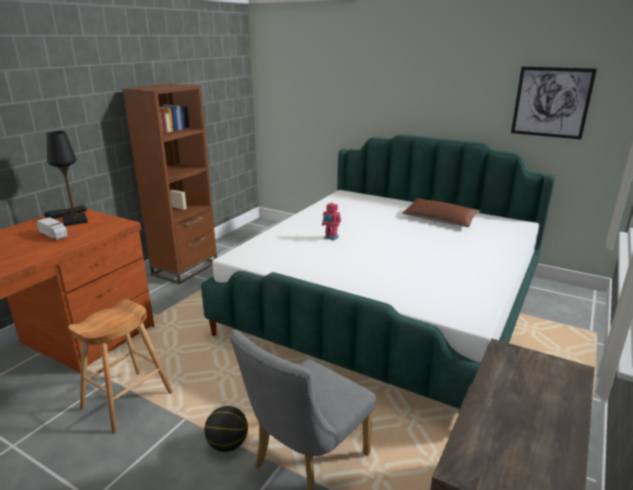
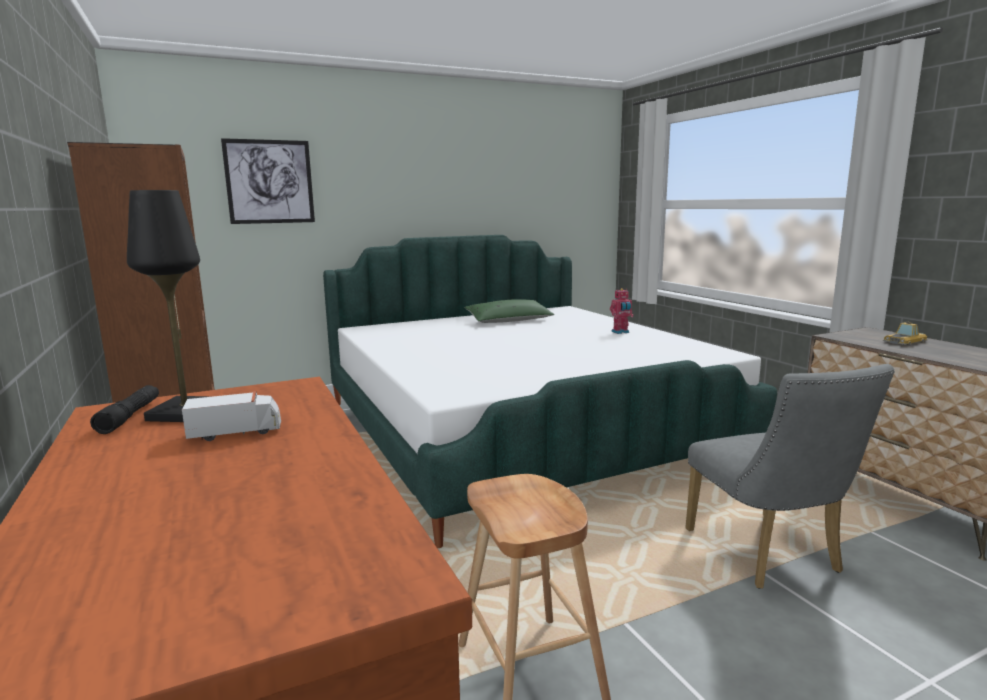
camera: 55 degrees left, 10 degrees down
basketball [204,406,248,452] -> none
toy robot [322,203,341,241] -> toy robot moved to [610,288,633,334]
brown pillow [402,198,480,227] -> green pillow [464,299,554,323]
picture [511,66,597,139] -> picture moved to [221,138,315,224]
none -> toy car [883,322,928,346]

